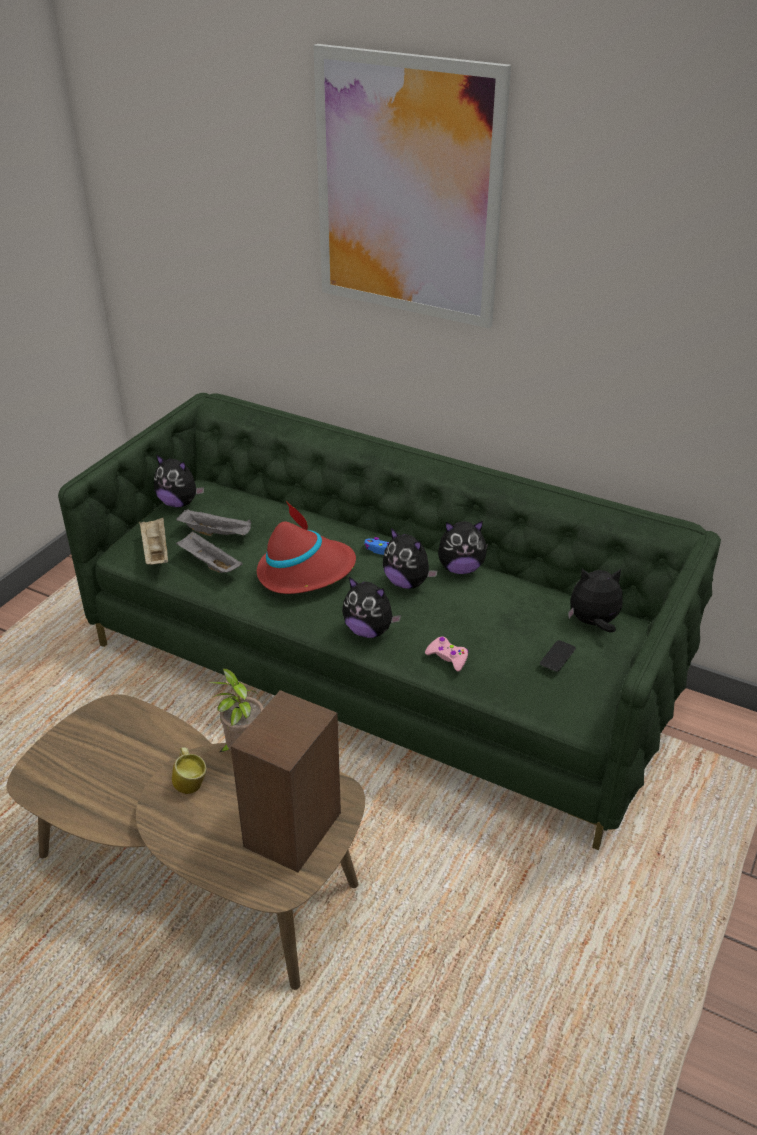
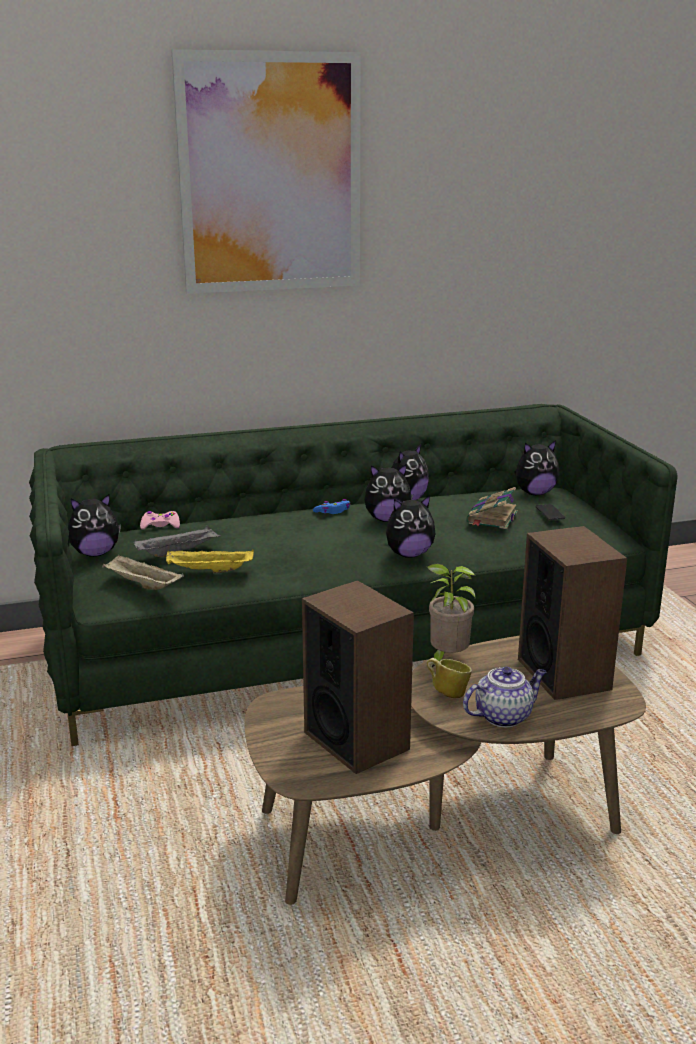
camera: 45 degrees left, 15 degrees down
grey tray [176,531,243,573] -> yellow tray [166,549,254,573]
red hat [257,501,356,594] -> none
pink game controller [425,637,469,671] -> pink game controller moved to [140,511,180,529]
plush toy [568,569,623,632] -> plush toy turned 150 degrees counterclockwise [514,440,560,495]
none -> speaker [302,580,414,774]
none -> teapot [463,667,546,728]
none -> book [466,487,518,529]

